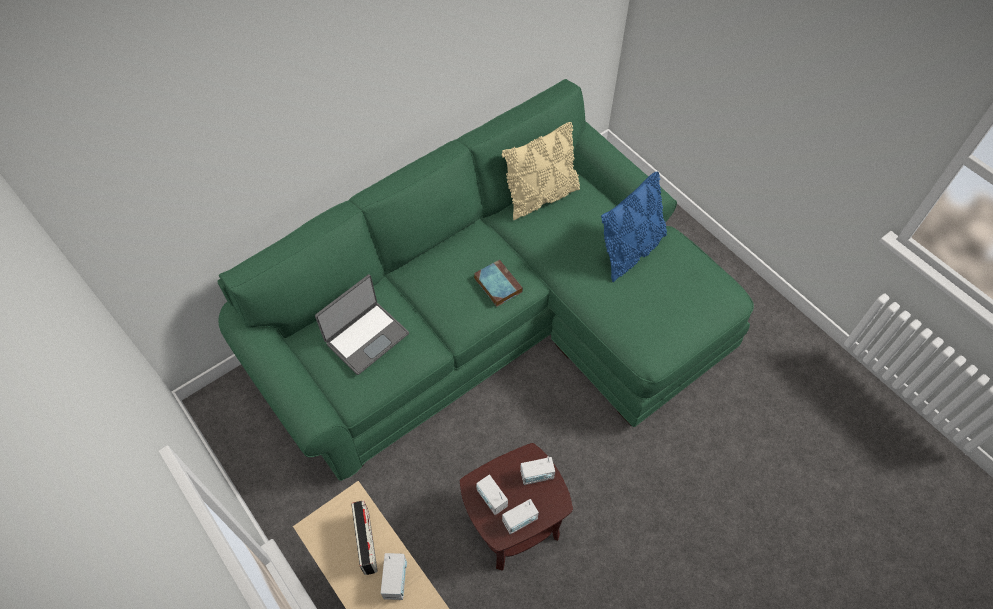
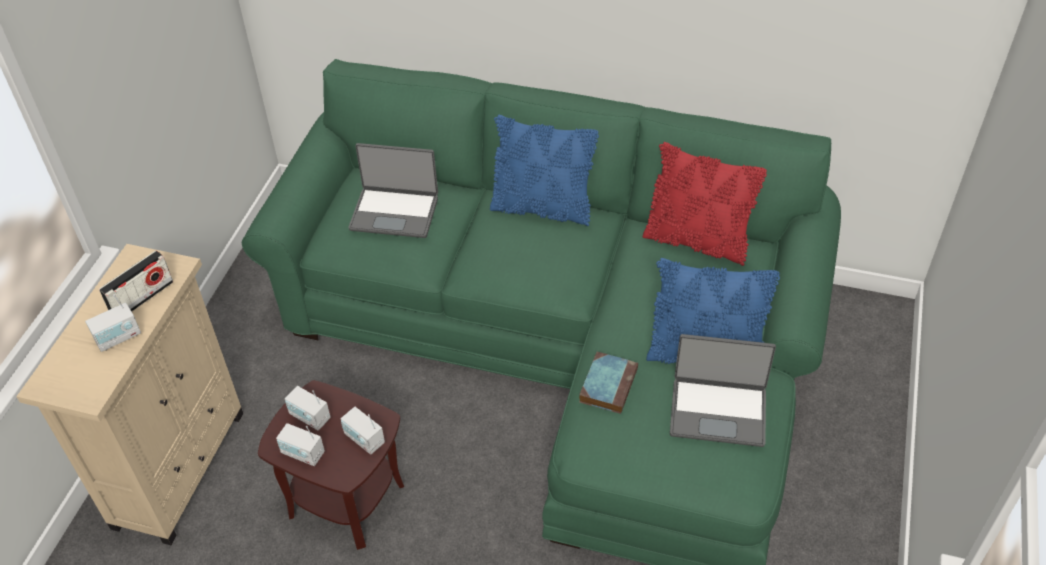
camera: 55 degrees right, 10 degrees down
book [474,260,523,307] -> book moved to [579,352,638,414]
radio [476,474,508,515] -> radio turned 75 degrees counterclockwise [285,386,331,431]
beige pillow [502,122,580,220] -> red pillow [642,142,767,266]
none -> blue pillow [490,115,599,226]
none -> laptop [670,334,776,447]

